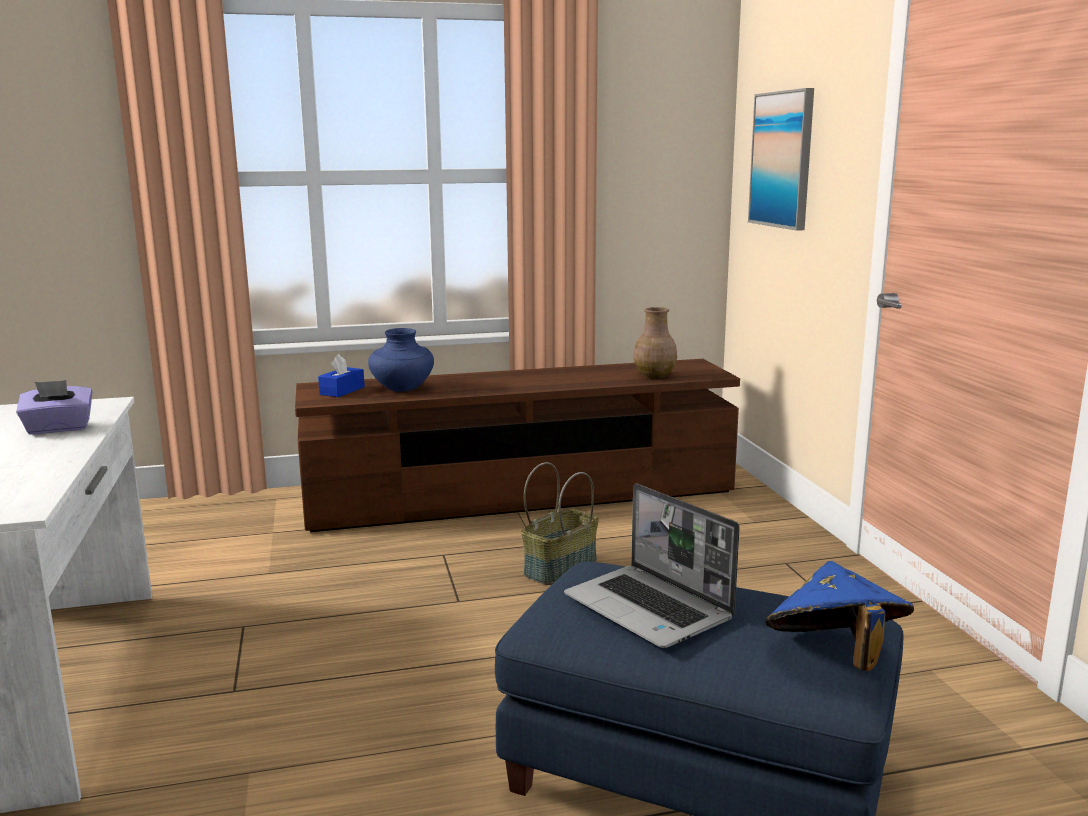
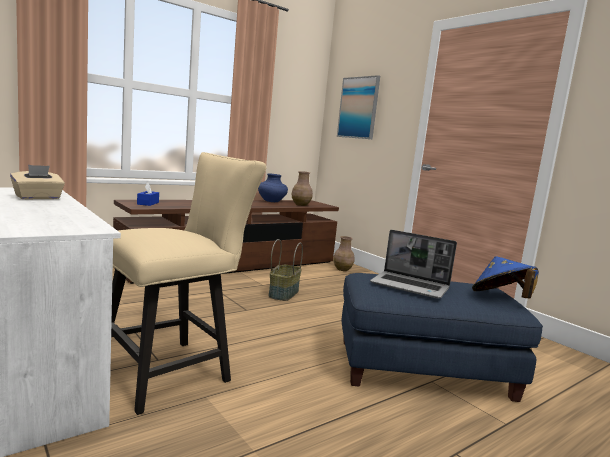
camera: 25 degrees left, 5 degrees down
purple tissue box [16,380,92,434] -> beige tissue box [10,165,65,200]
blue vase [368,328,434,392] -> blue vase moved to [258,174,288,202]
none -> beige chair [111,152,266,415]
none -> brown vase [333,236,354,271]

